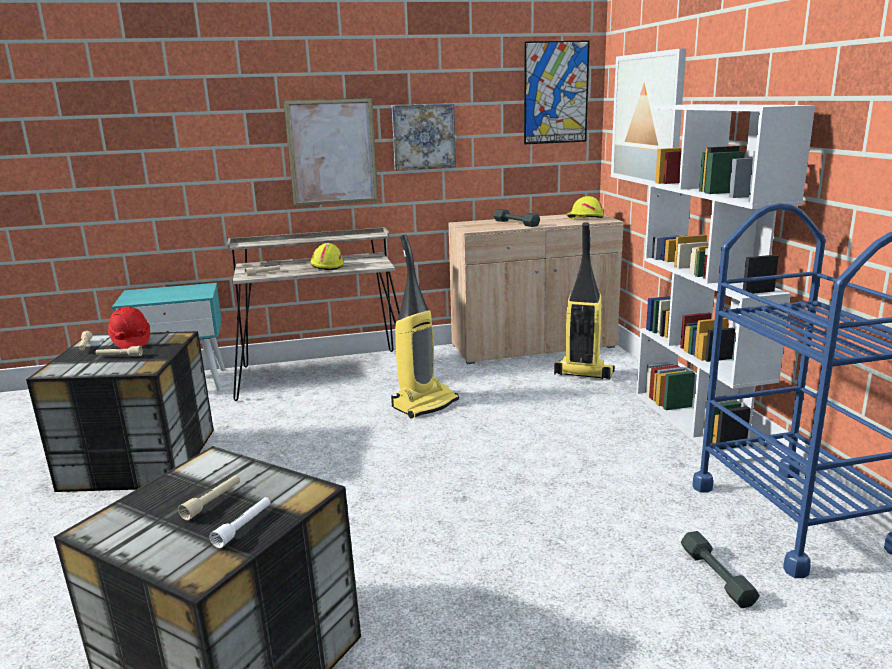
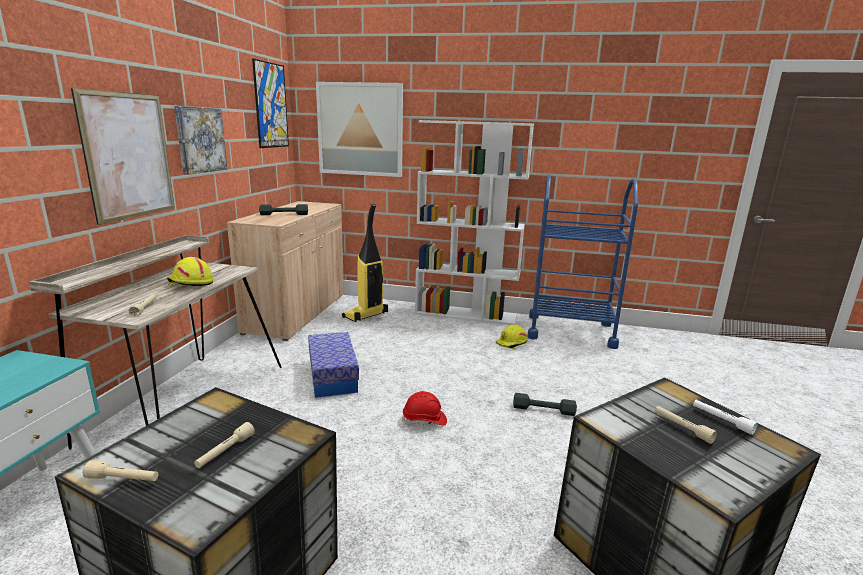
camera: 65 degrees left, 0 degrees up
red hard hat [107,307,150,349] -> red hard hat moved to [402,391,447,425]
vacuum cleaner [391,234,459,418] -> storage box [308,332,359,398]
yellow hard hat [566,196,604,220] -> yellow hard hat moved to [496,324,528,350]
grey dumbbell [681,531,760,608] -> grey dumbbell moved to [513,393,577,416]

